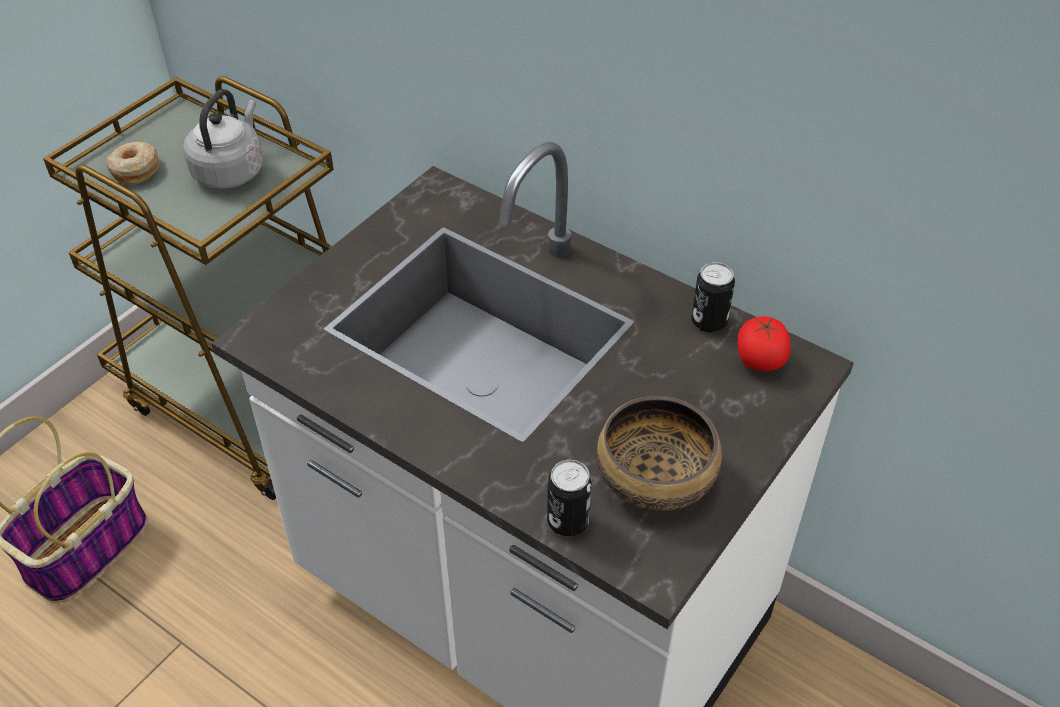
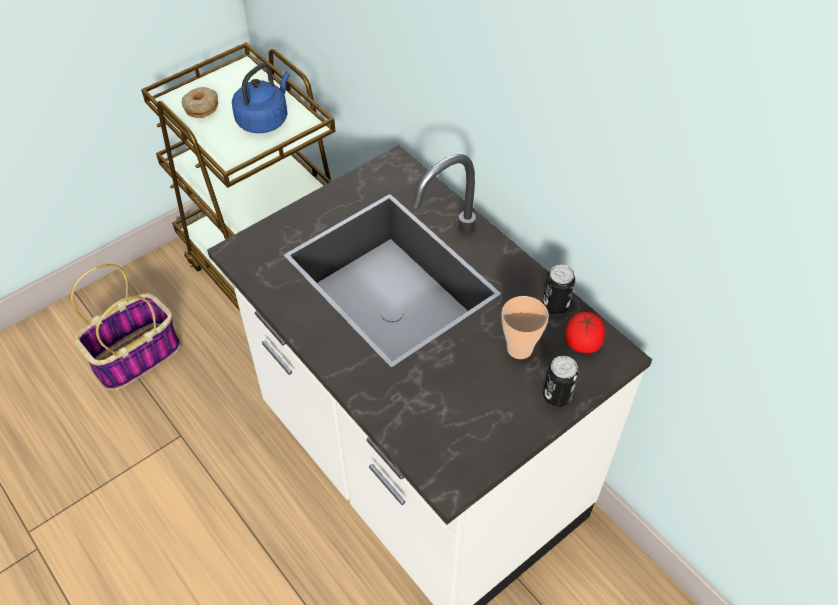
camera: 15 degrees right, 5 degrees up
grey kettle [183,89,263,189] -> blue kettle [232,63,290,133]
can [547,460,592,536] -> can moved to [543,356,579,407]
bowl [597,396,722,511] -> none
none -> cup [501,296,549,359]

